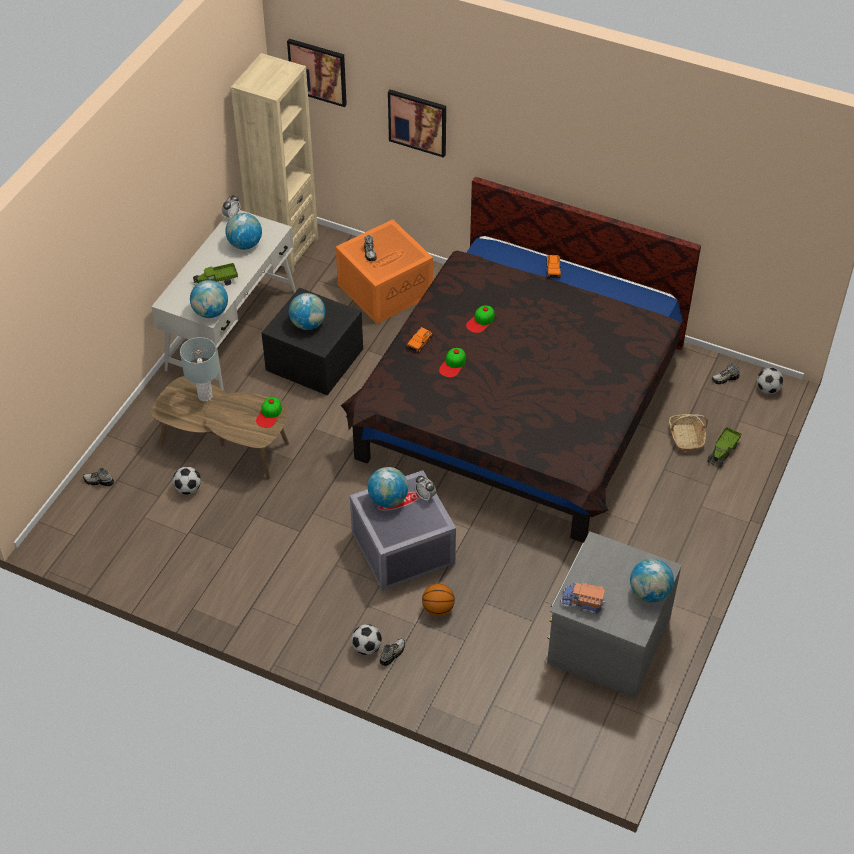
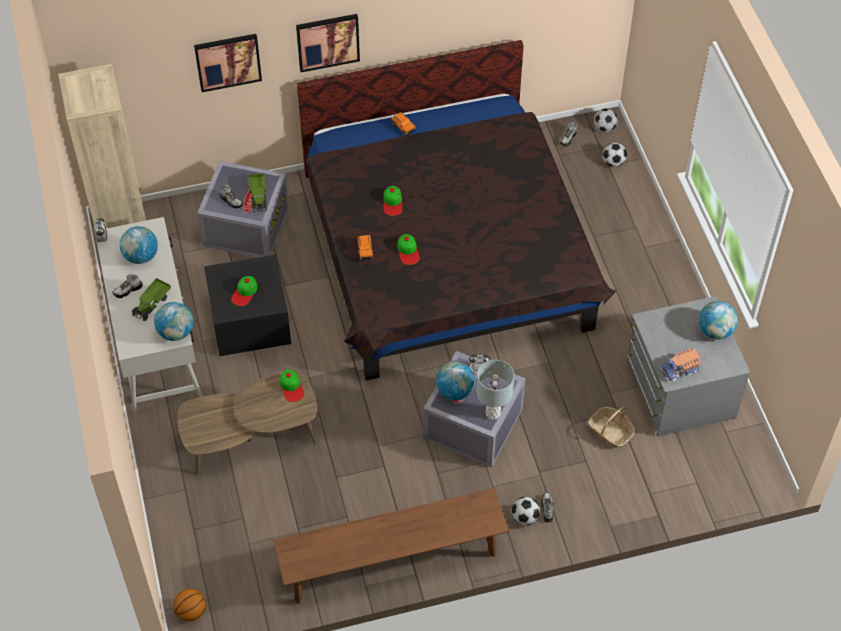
camera: 40 degrees left, 5 degrees up
shoe [83,468,114,486] -> shoe moved to [112,274,143,298]
football [173,466,201,494] -> football moved to [603,142,627,167]
grey table lamp [180,337,219,402] -> grey table lamp moved to [476,360,514,419]
picture [287,39,347,107] -> picture moved to [296,14,360,72]
globe [289,293,326,330] -> cap [231,276,257,306]
orange storage box [336,219,433,324] -> grey storage box [197,161,289,257]
basketball [422,583,455,616] -> basketball moved to [173,589,206,622]
basket [669,414,708,451] -> basket moved to [588,406,635,448]
toy truck [707,427,741,468] -> toy truck moved to [248,173,267,212]
none -> brown bench [273,488,509,604]

